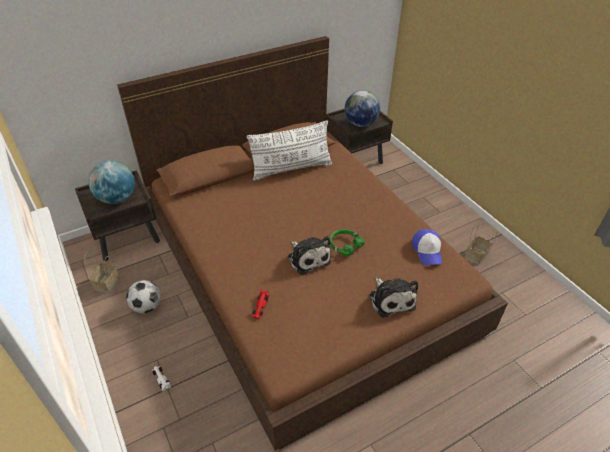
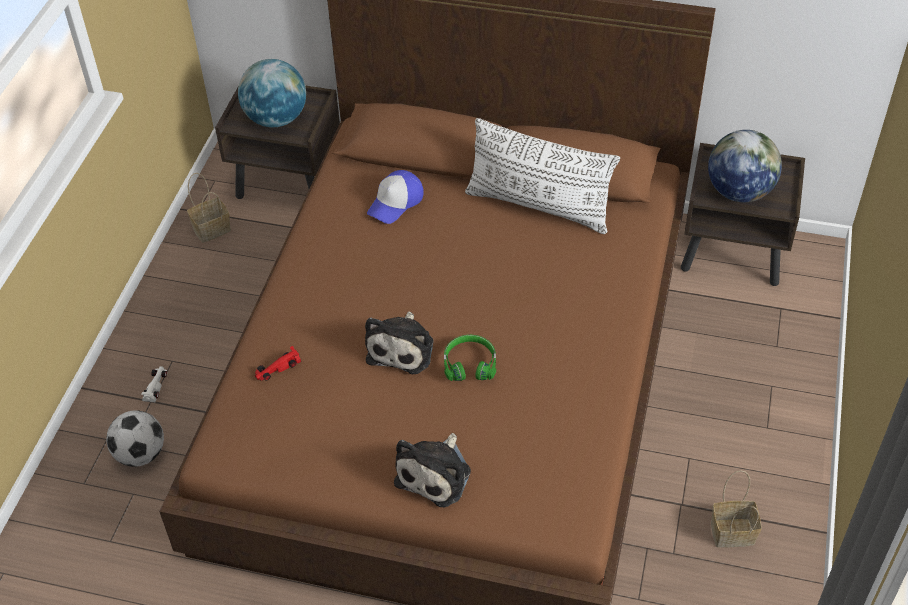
camera: 45 degrees right, 5 degrees up
football [126,280,161,313] -> football moved to [106,410,164,467]
cap [412,229,442,266] -> cap moved to [367,170,424,224]

